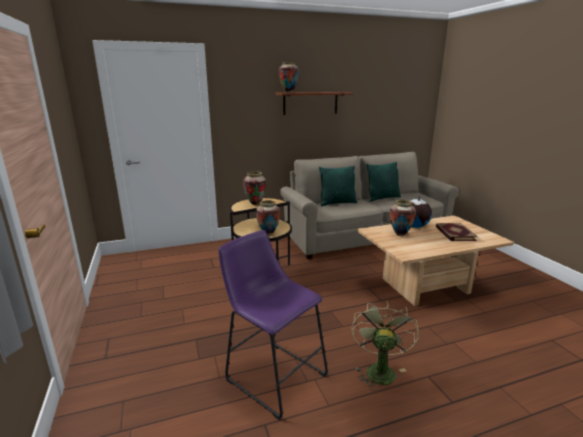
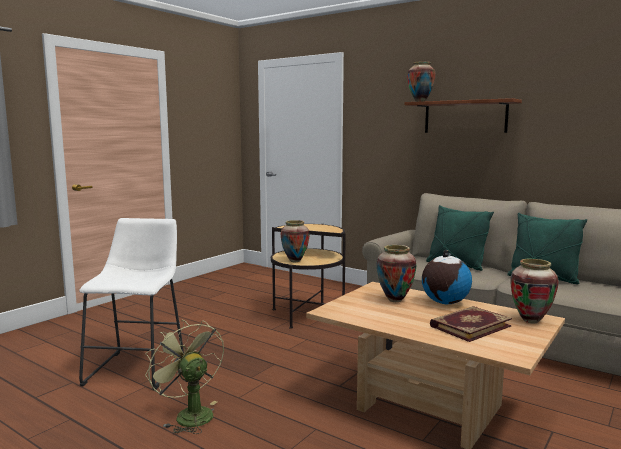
camera: 55 degrees right, 10 degrees down
purple stool [218,230,328,421] -> white stool [79,218,184,390]
vase [243,171,266,205] -> vase moved to [510,259,559,323]
green fan [352,300,419,391] -> green fan turned 105 degrees counterclockwise [145,320,224,434]

